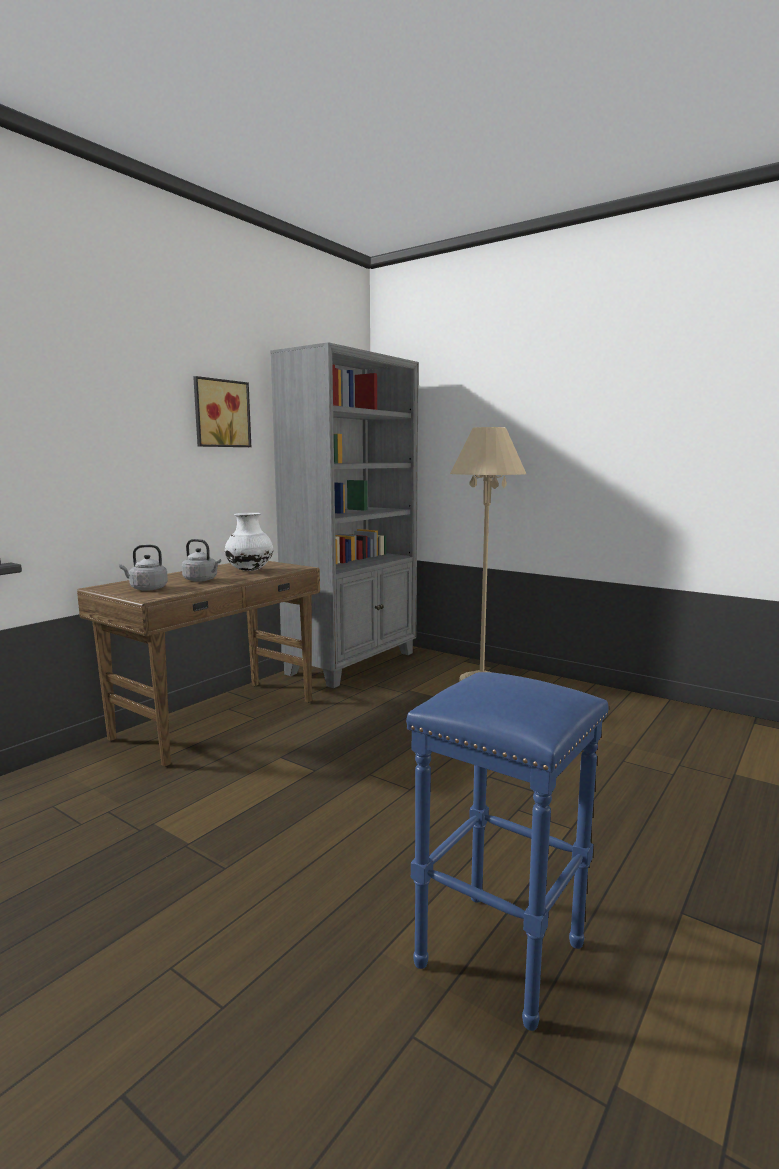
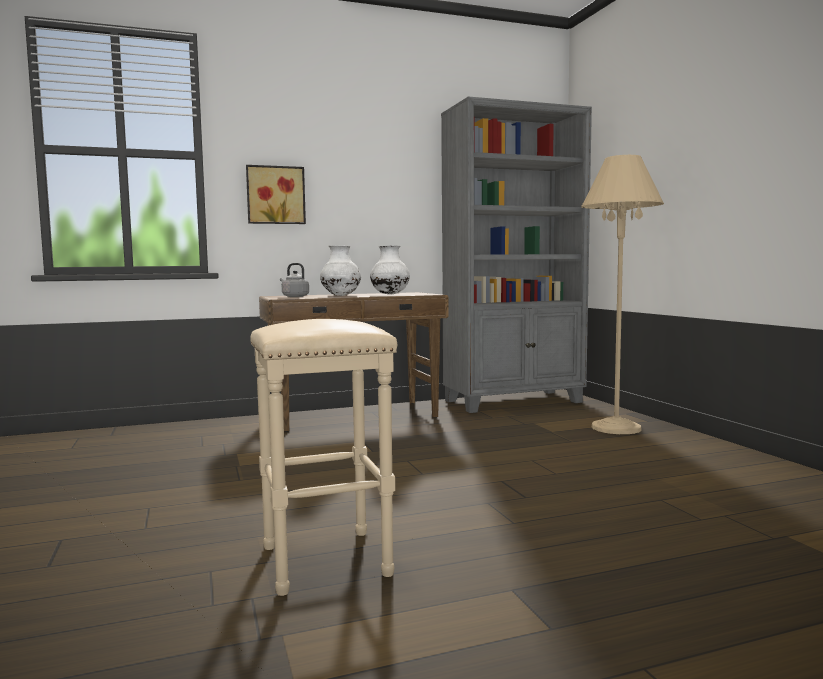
camera: 35 degrees right, 5 degrees down
grey kettle [182,539,221,582] -> white vase [320,245,361,296]
picture [193,376,251,447] -> picture moved to [246,165,306,224]
blue stool [406,672,609,1031] -> beige stool [250,319,397,596]

